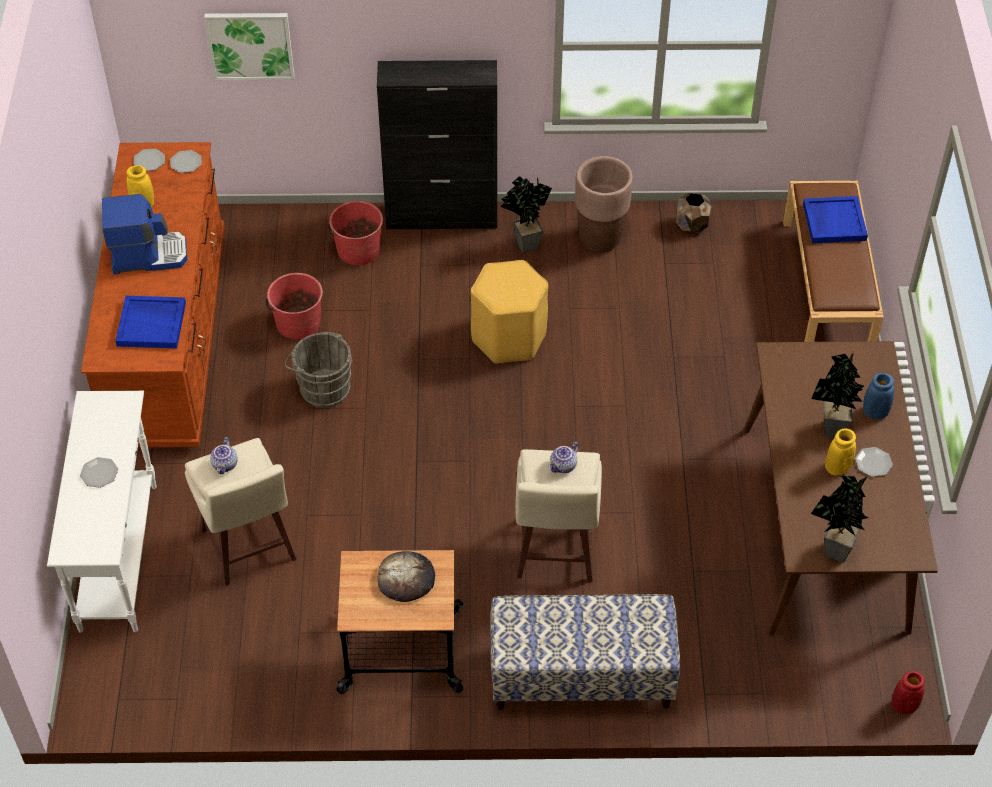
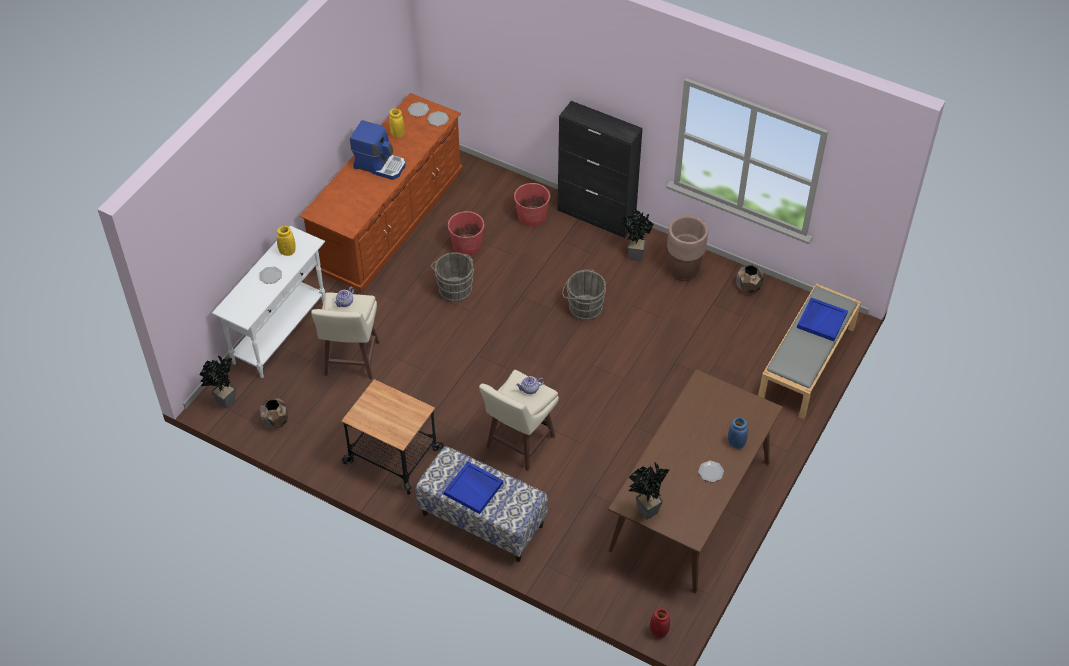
camera: 30 degrees right, 0 degrees up
blue tray [115,296,186,348] -> blue tray moved to [444,461,503,514]
picture [204,13,295,80] -> none
bread [377,551,435,602] -> none
yellow stool [470,260,548,364] -> grey bucket [562,270,606,320]
brown bench [783,181,884,342] -> grey bench [758,284,861,419]
potted plant [812,352,864,438] -> potted plant moved to [199,355,235,409]
yellow vase [825,429,856,476] -> yellow vase moved to [277,226,296,256]
none -> brown planter [260,399,288,428]

